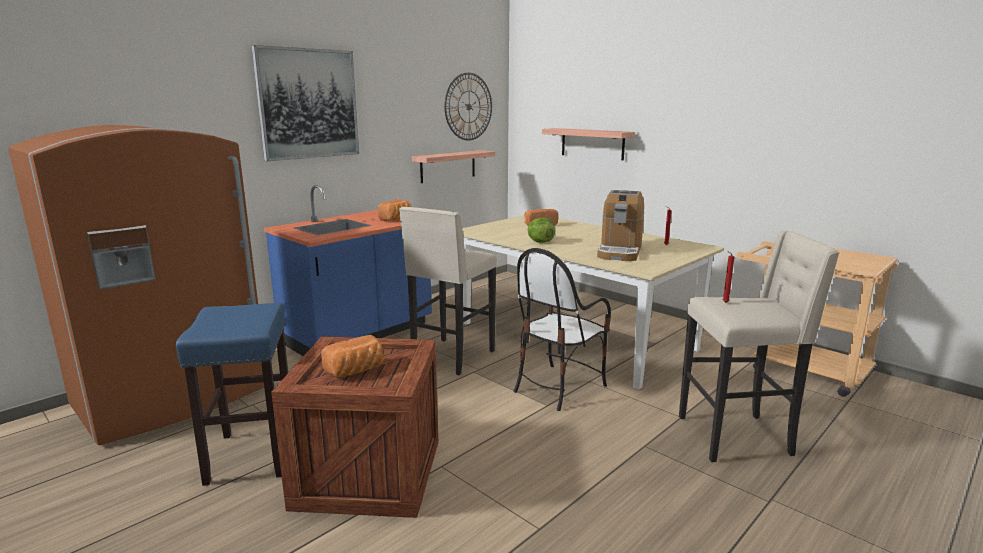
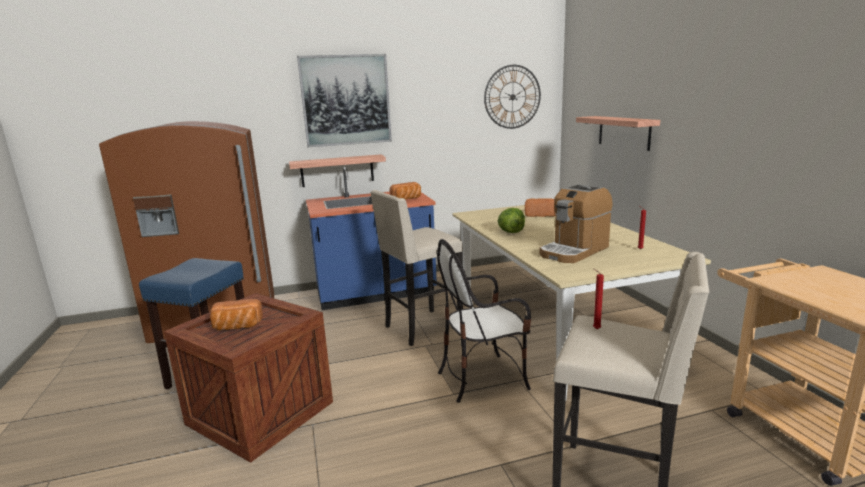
camera: 30 degrees right, 0 degrees up
shelf [412,150,496,183] -> shelf moved to [289,154,386,187]

